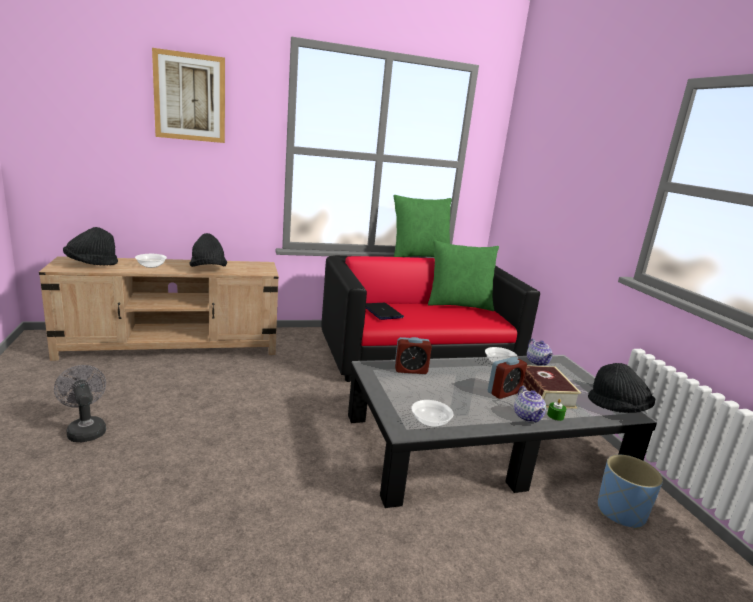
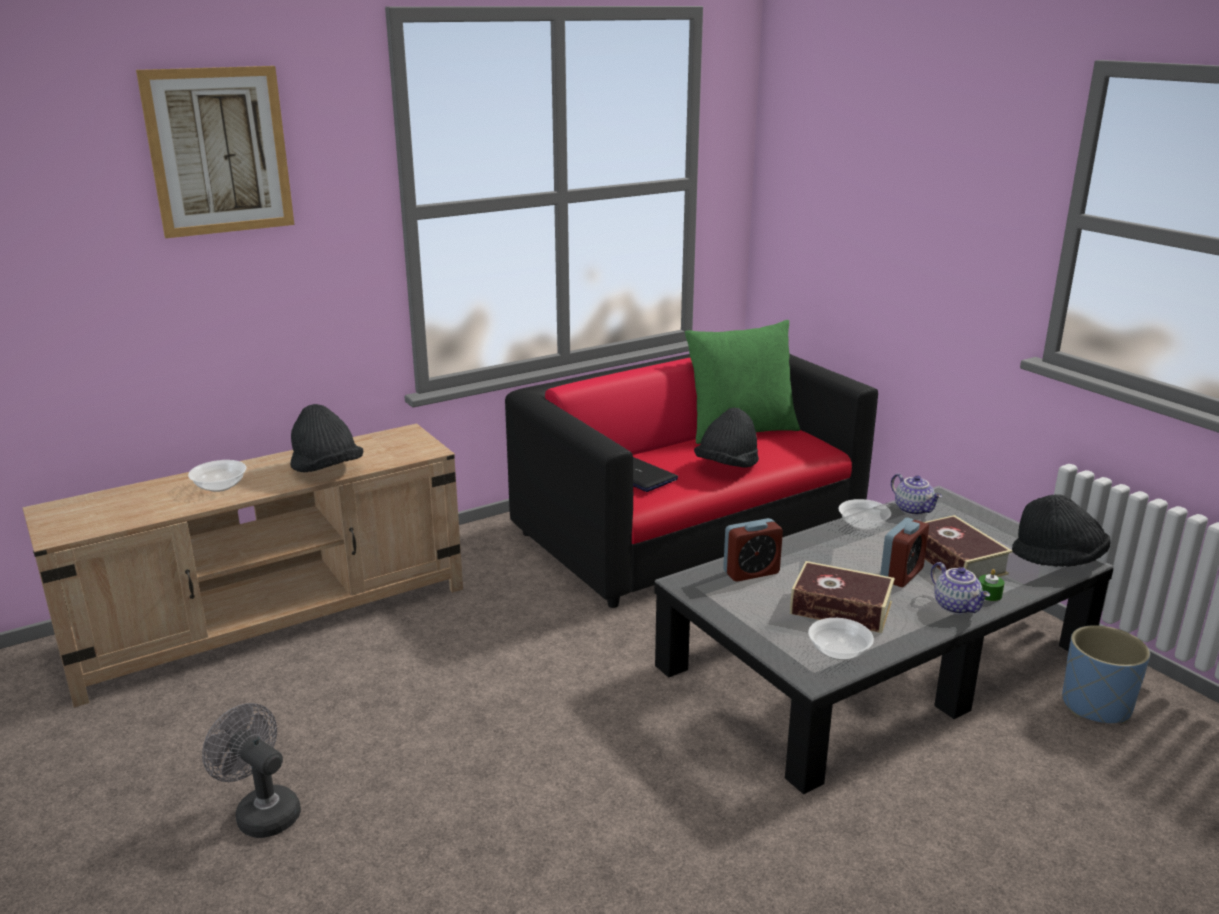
camera: 15 degrees left, 5 degrees up
black hat [63,227,118,266] -> black hat moved to [694,408,759,468]
green pillow [393,195,452,257] -> none
none -> book [790,561,895,633]

